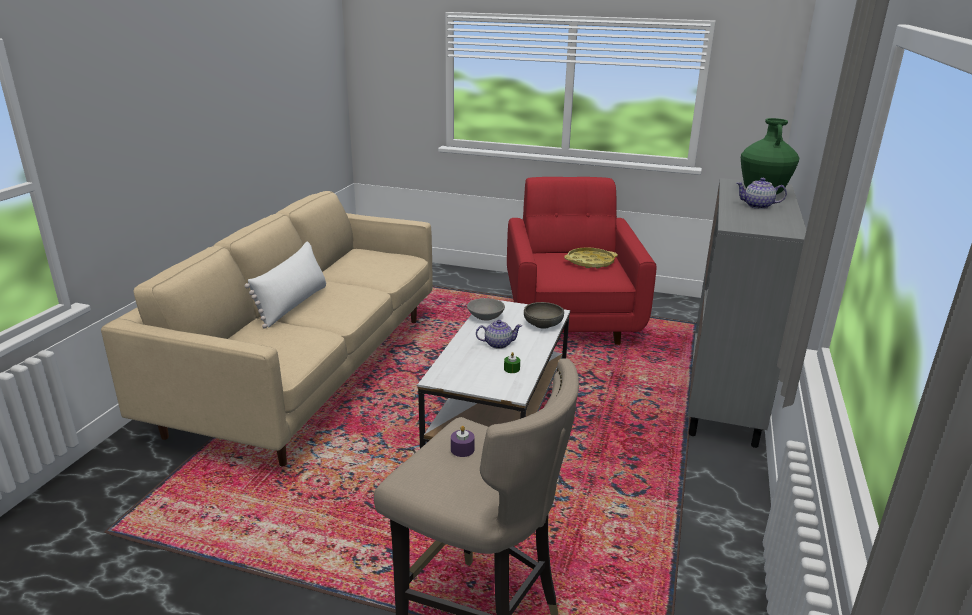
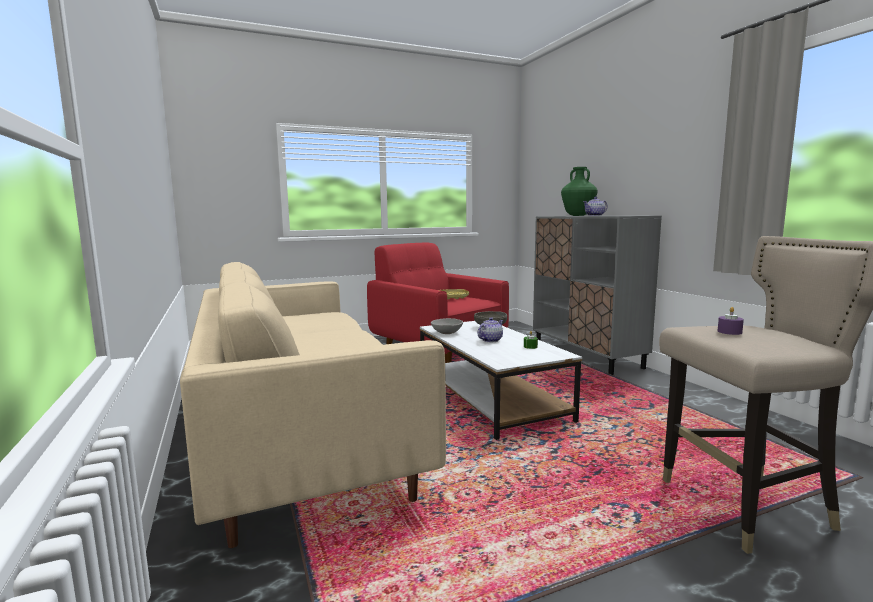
camera: 40 degrees left, 15 degrees down
white pillow [245,241,326,329] -> none

